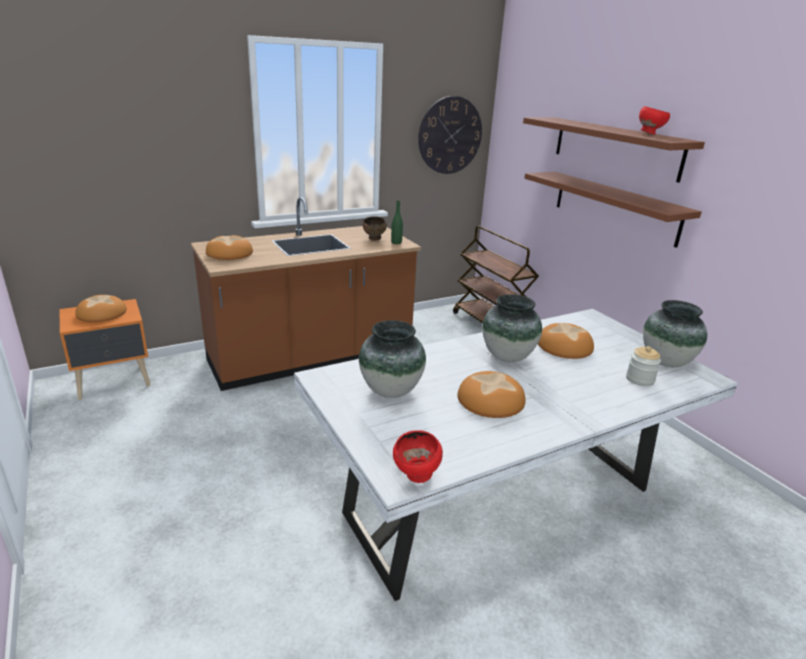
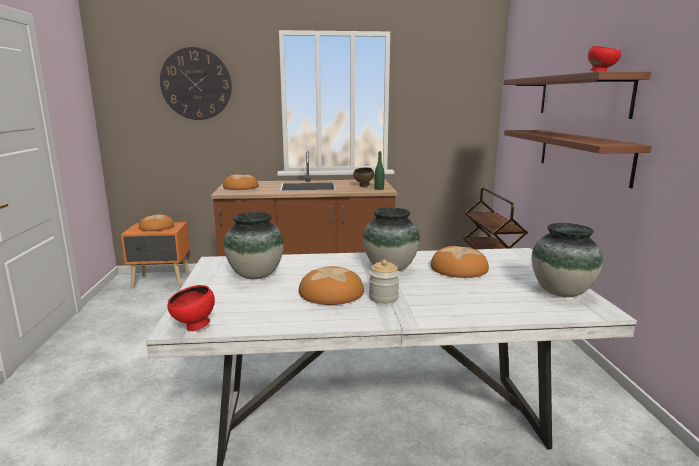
camera: 25 degrees right, 10 degrees down
wall clock [418,96,482,174] -> wall clock moved to [160,47,232,120]
jar [626,346,661,386] -> jar moved to [369,260,400,304]

